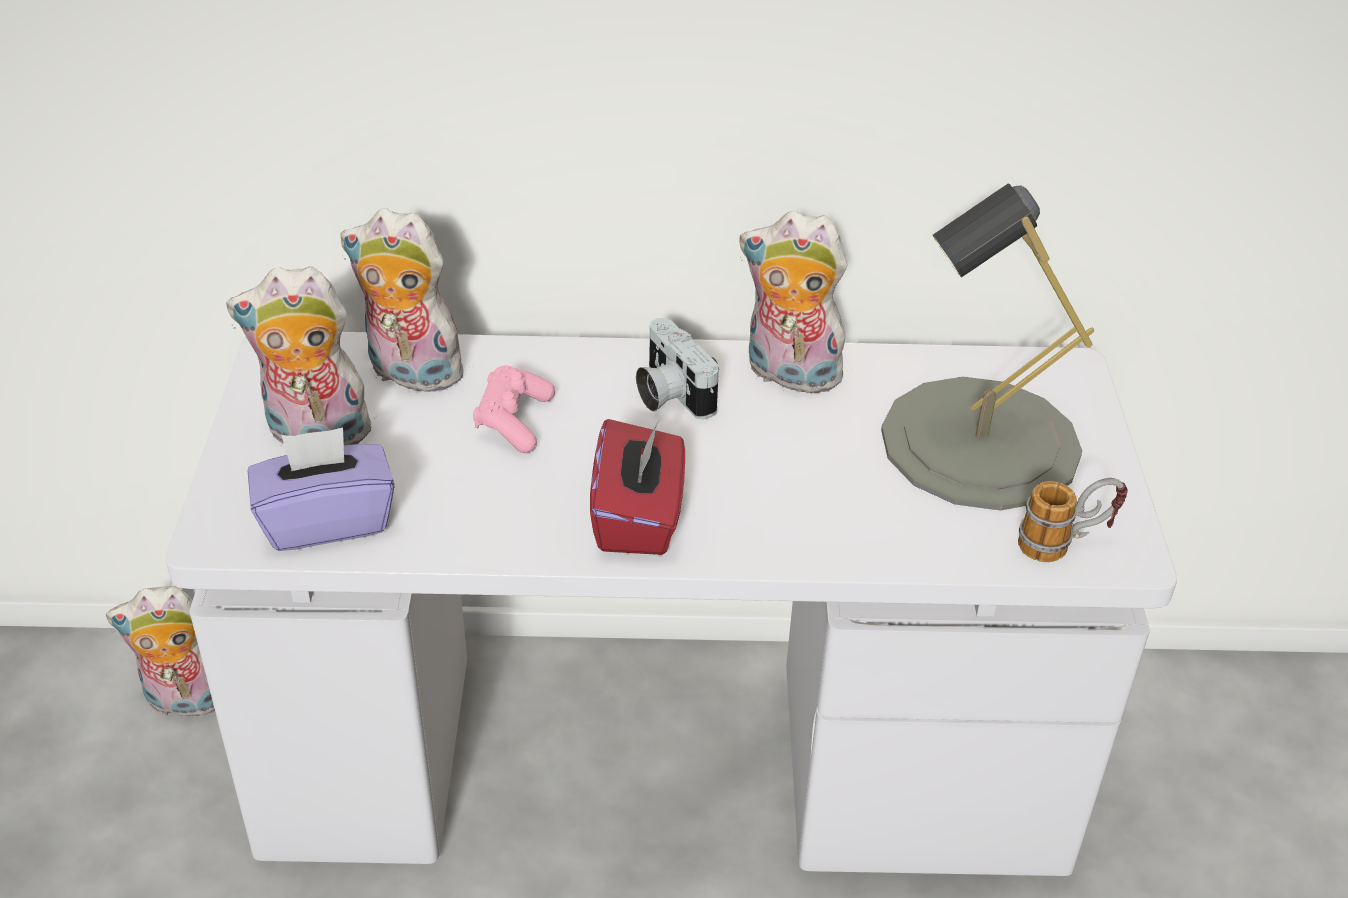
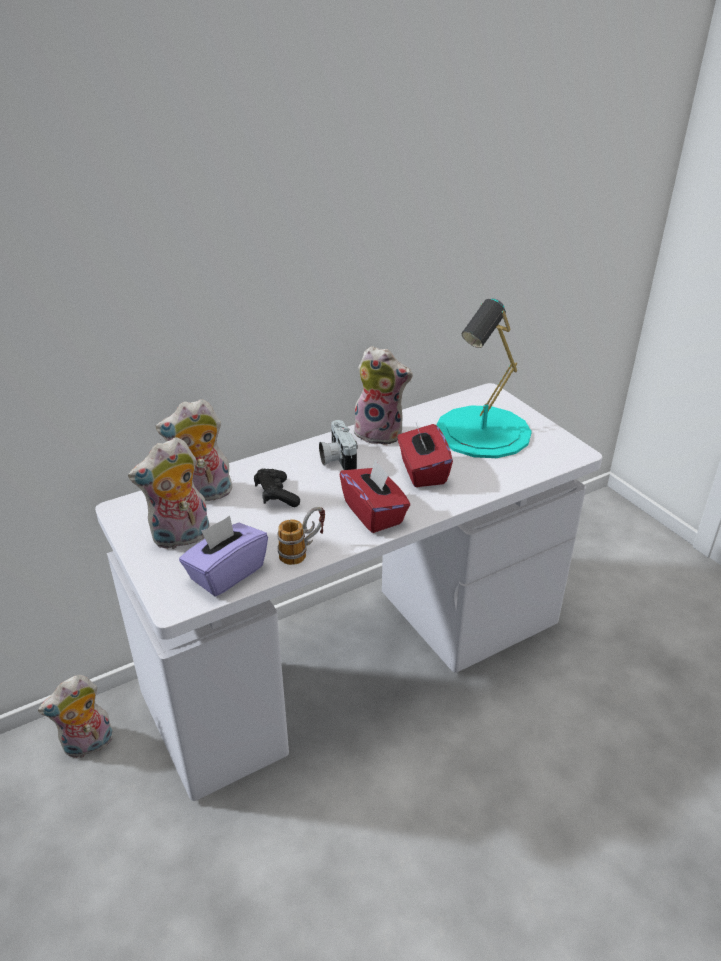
camera: 30 degrees left, 5 degrees down
pink game controller [473,365,555,453] -> black game controller [254,469,300,507]
camera [636,318,719,419] -> camera turned 45 degrees clockwise [319,420,358,470]
plush toy [740,211,847,397] -> plush toy turned 150 degrees counterclockwise [354,346,413,445]
grey table lamp [881,183,1094,511] -> turquoise table lamp [436,299,532,458]
mug [1018,478,1128,562] -> mug moved to [277,507,325,565]
none -> red tissue box [397,423,453,487]

